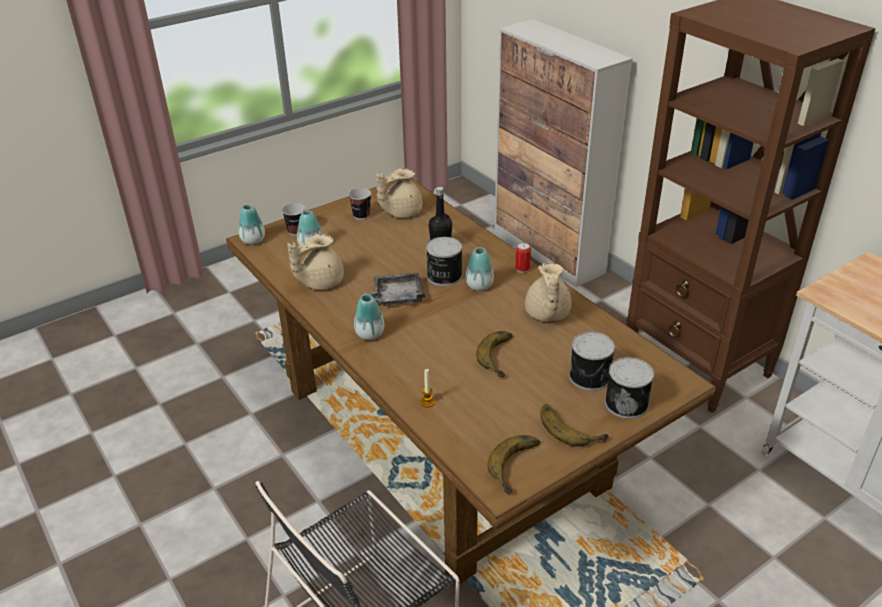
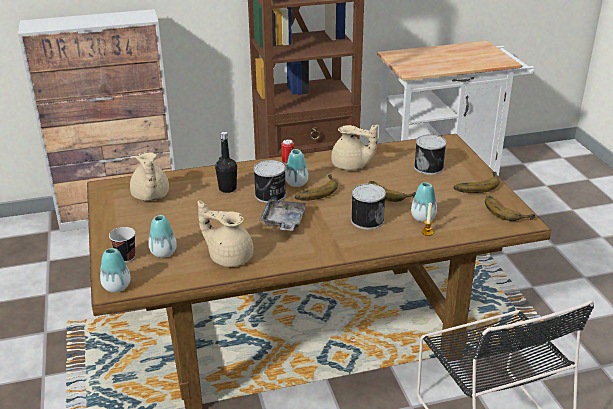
camera: 70 degrees left, 5 degrees down
beige teapot [287,234,344,290] -> beige teapot turned 135 degrees clockwise [198,200,254,267]
cup [348,188,371,220] -> none
vase [354,294,384,340] -> vase moved to [411,182,437,222]
can [605,357,654,419] -> can moved to [351,184,386,230]
none -> banana [295,174,338,201]

